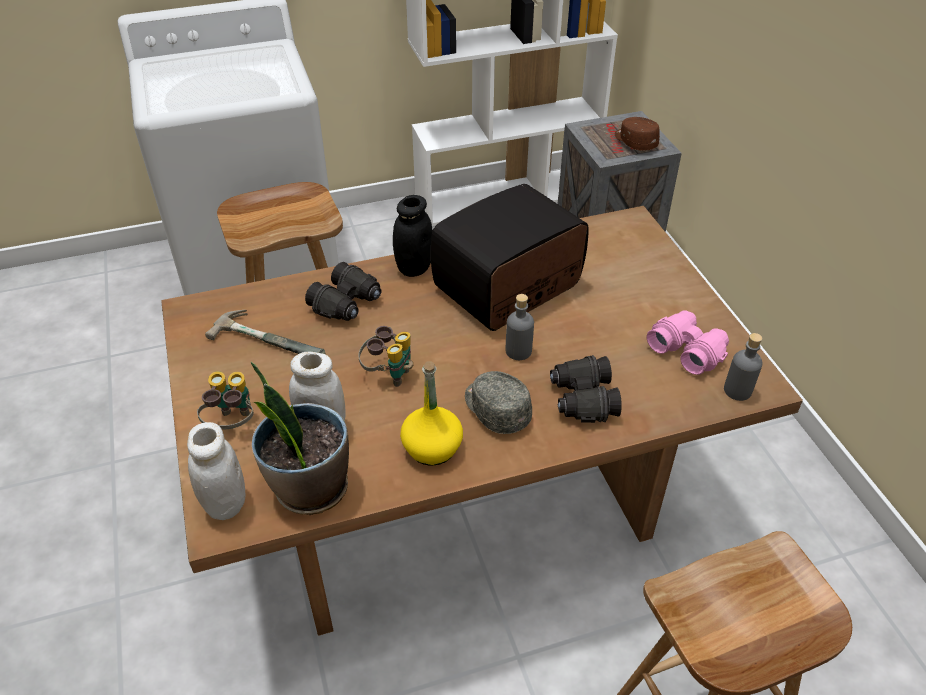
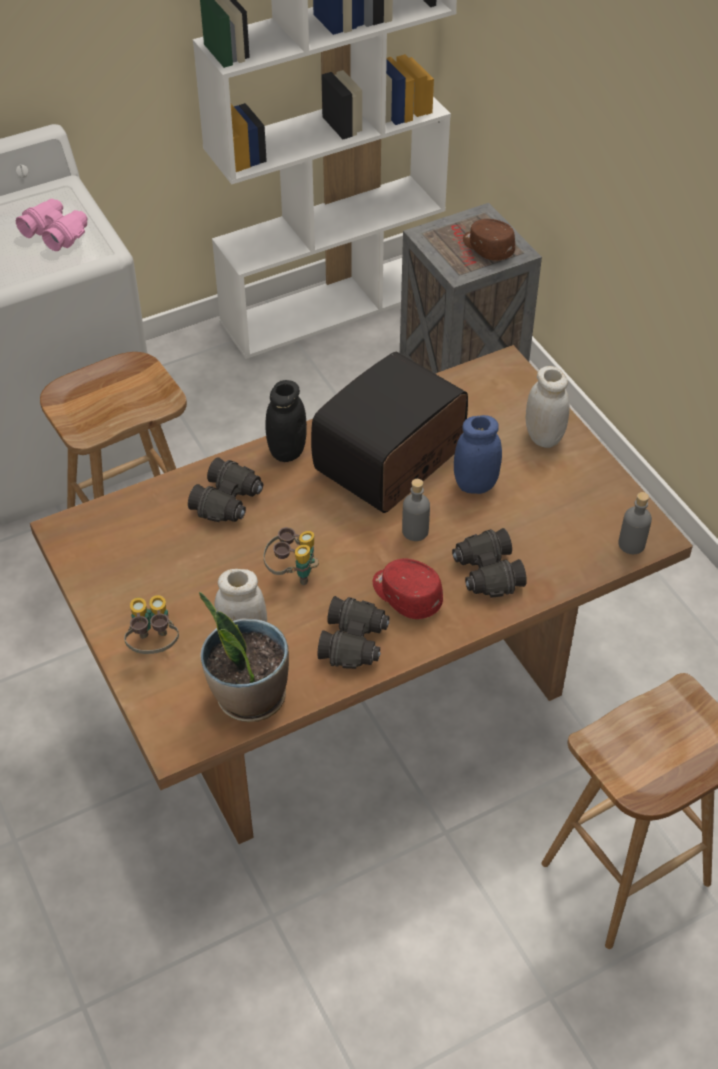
camera: 10 degrees left, 5 degrees up
white jar [187,422,245,520] -> white jar moved to [526,366,570,448]
hammer [205,310,325,354] -> none
yellow bottle [400,361,463,465] -> black binoculars [318,596,389,669]
grey cap [465,371,532,434] -> red cap [373,559,443,619]
pink binoculars [647,310,729,375] -> pink binoculars moved to [16,199,88,251]
none -> blue jar [454,415,502,494]

